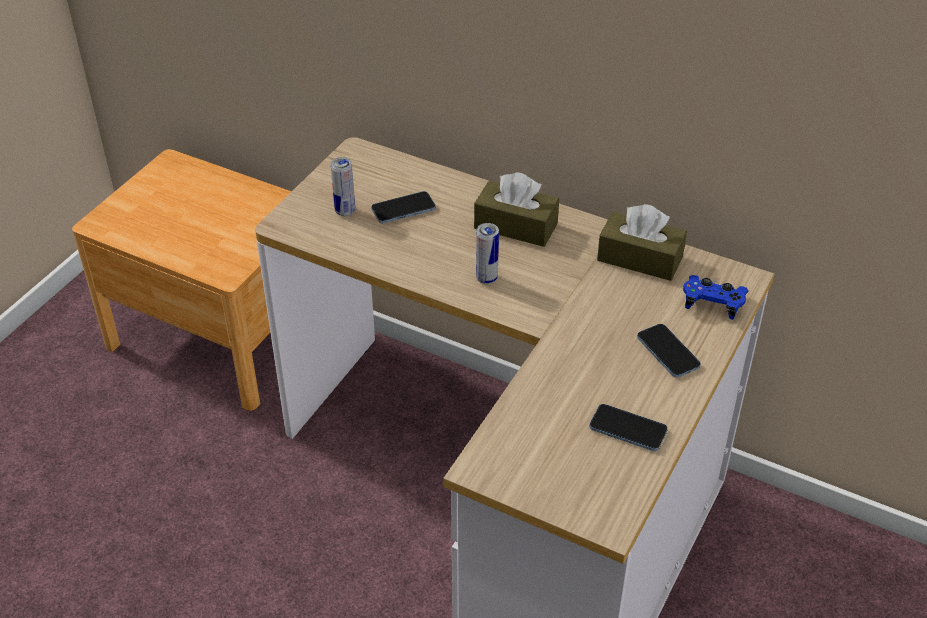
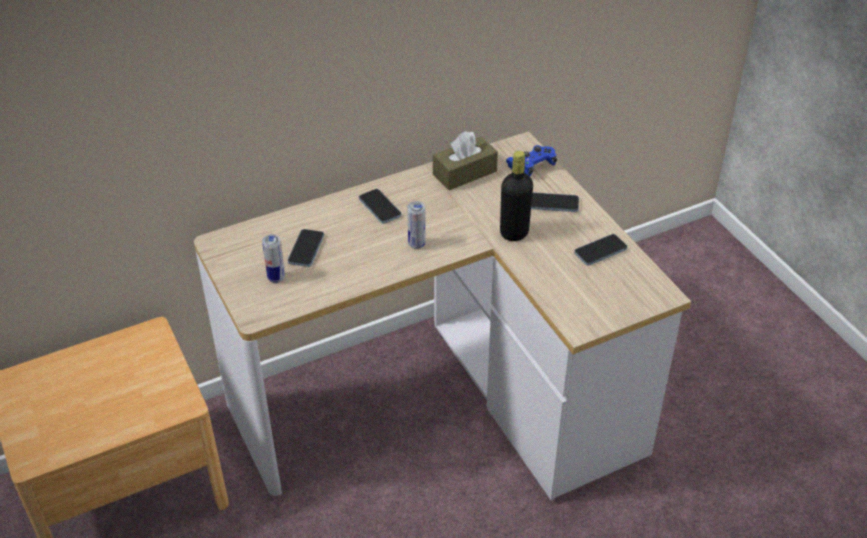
camera: 55 degrees left, 0 degrees up
brown tissue box [474,172,559,247] -> phone [359,189,402,224]
none -> black bottle [500,151,533,241]

